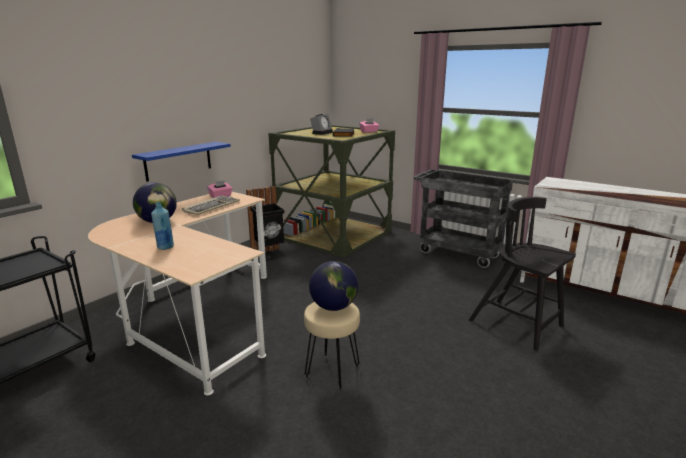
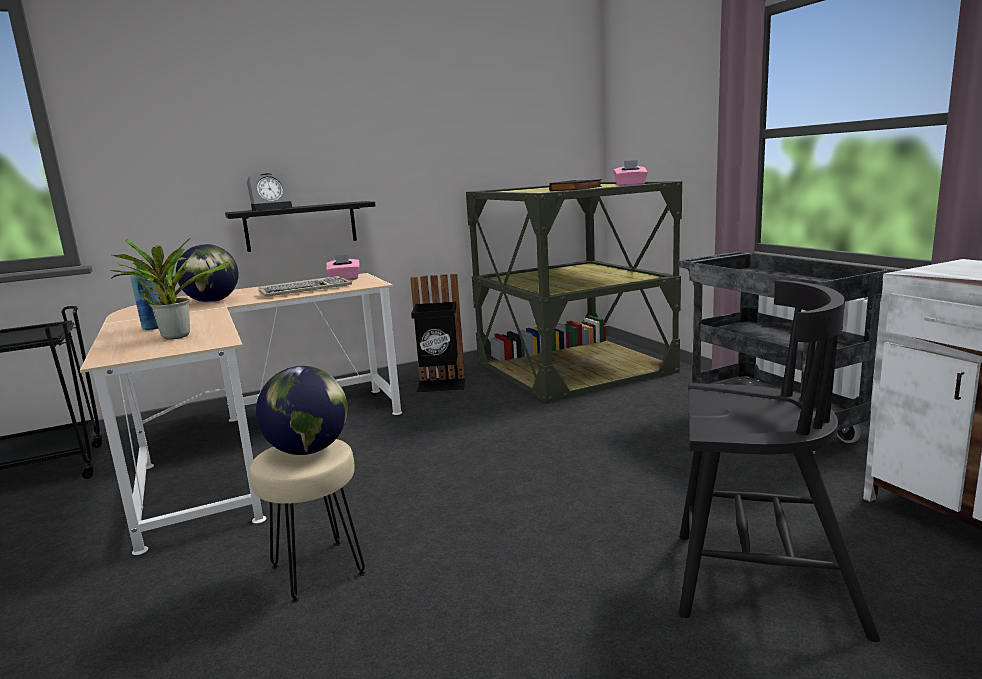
camera: 30 degrees right, 5 degrees down
blue shelf [132,142,231,182] -> black shelf [225,201,375,252]
alarm clock [310,114,333,135] -> alarm clock moved to [247,173,292,211]
black chair [469,197,576,351] -> black chair turned 120 degrees clockwise [679,280,880,642]
none -> potted plant [110,238,229,340]

